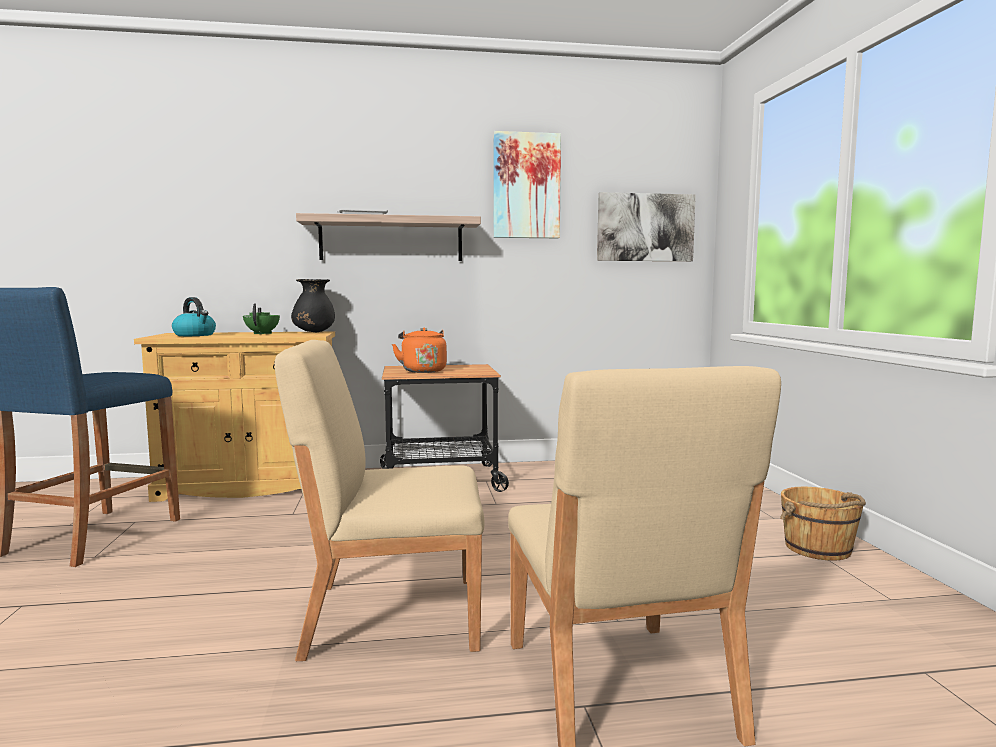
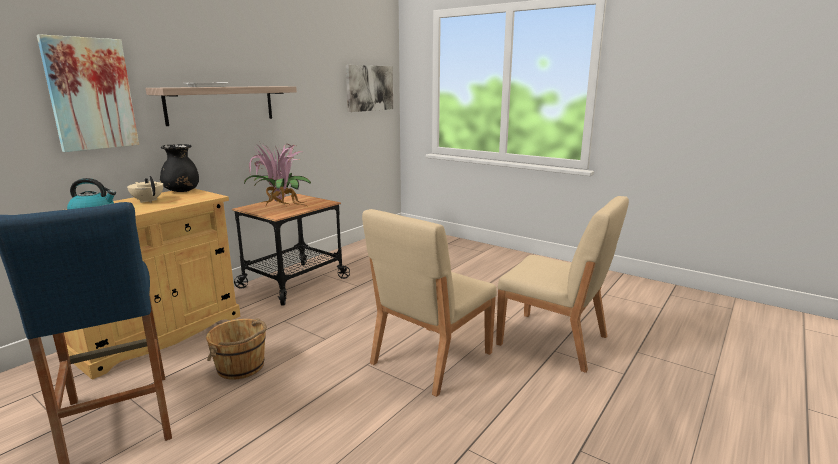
camera: 45 degrees left, 10 degrees up
green teapot [243,303,280,334] -> beige teapot [127,176,163,203]
orange kettle [392,328,447,373] -> potted plant [244,144,311,208]
picture [493,131,561,238] -> picture moved to [37,34,139,152]
brown bucket [780,487,866,561] -> brown bucket moved to [206,318,267,380]

